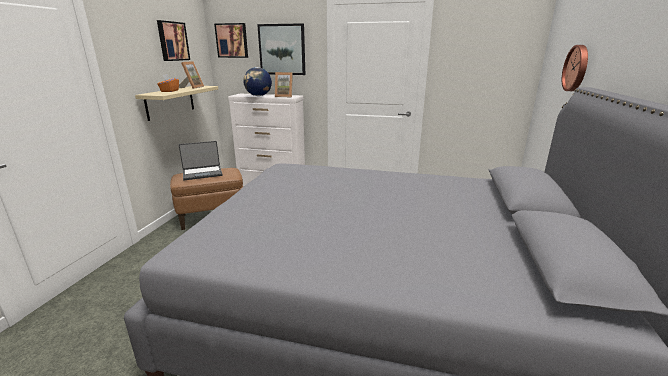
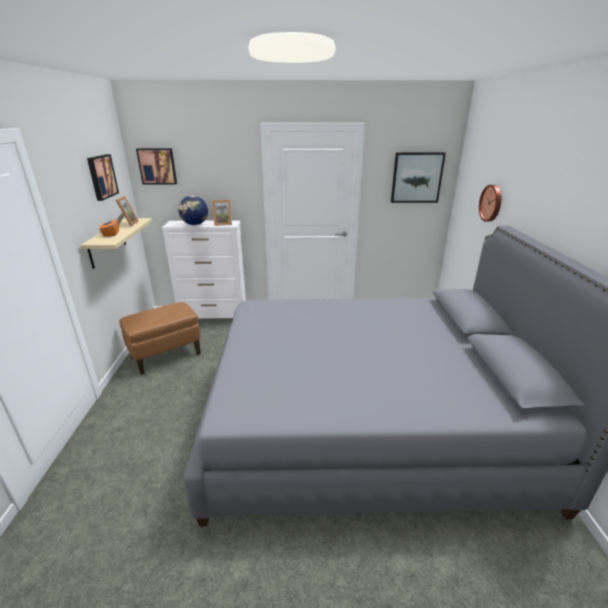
camera: 15 degrees left, 5 degrees up
laptop [179,141,223,180] -> none
picture [257,23,305,75] -> picture moved to [391,152,446,203]

